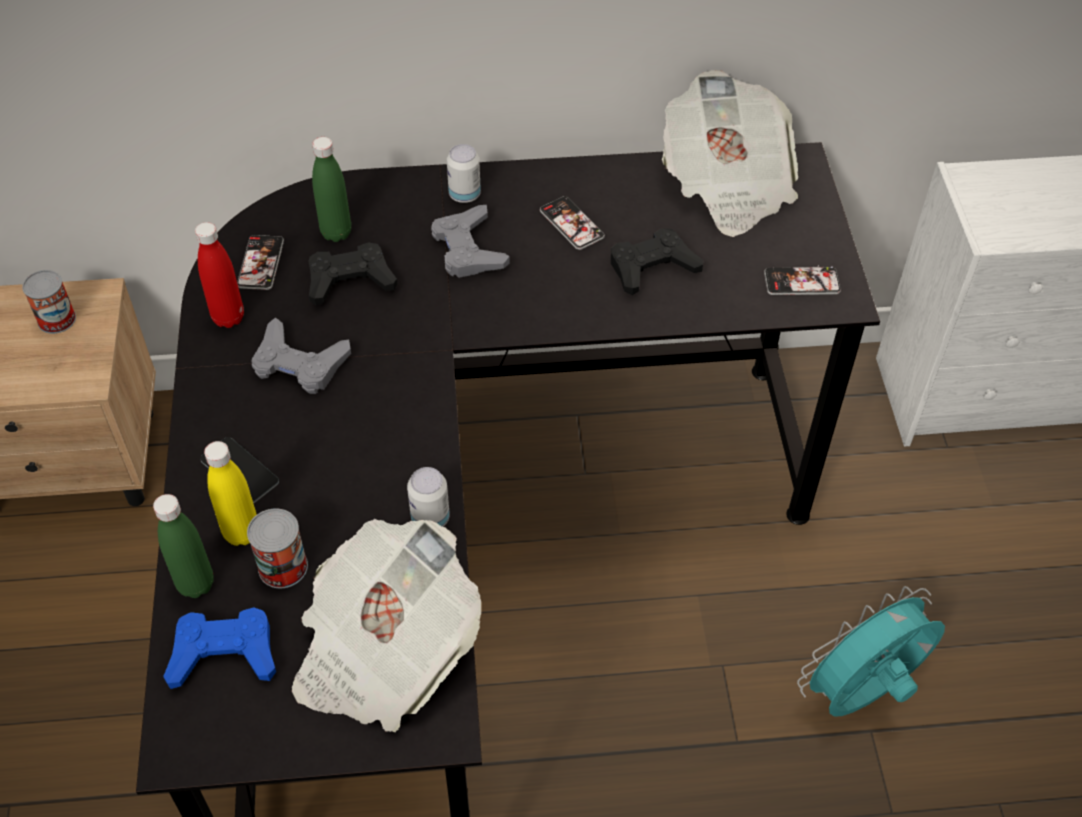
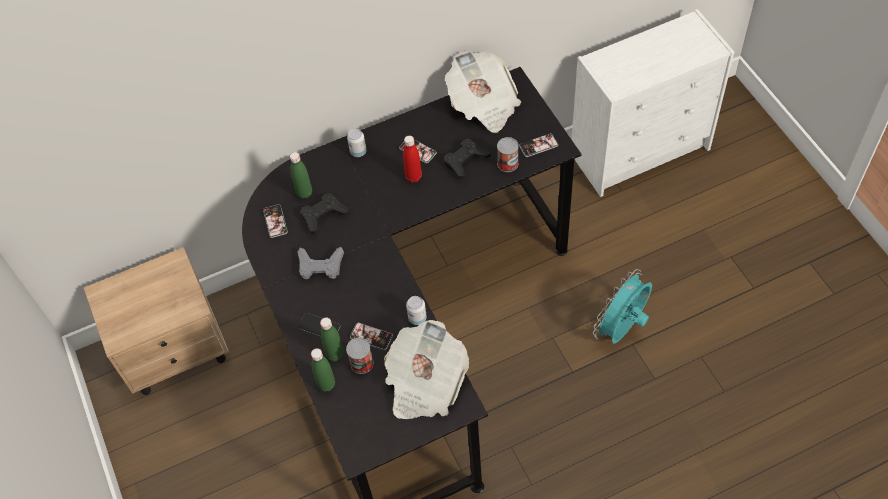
camera: 15 degrees left, 5 degrees up
can [22,270,76,334] -> can moved to [497,137,519,172]
blue game controller [163,608,276,689] -> none
red bottle [195,222,244,328] -> red bottle moved to [403,135,422,183]
yellow bottle [204,441,257,546] -> green bottle [320,317,344,362]
grey game controller [431,205,510,278] -> none
none -> phone [350,322,393,350]

